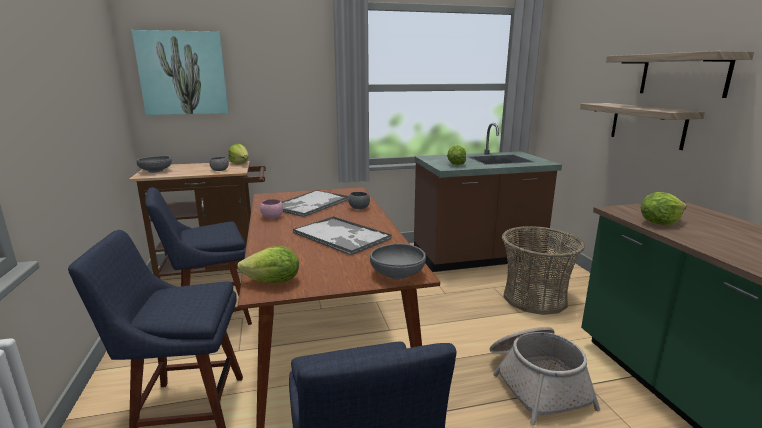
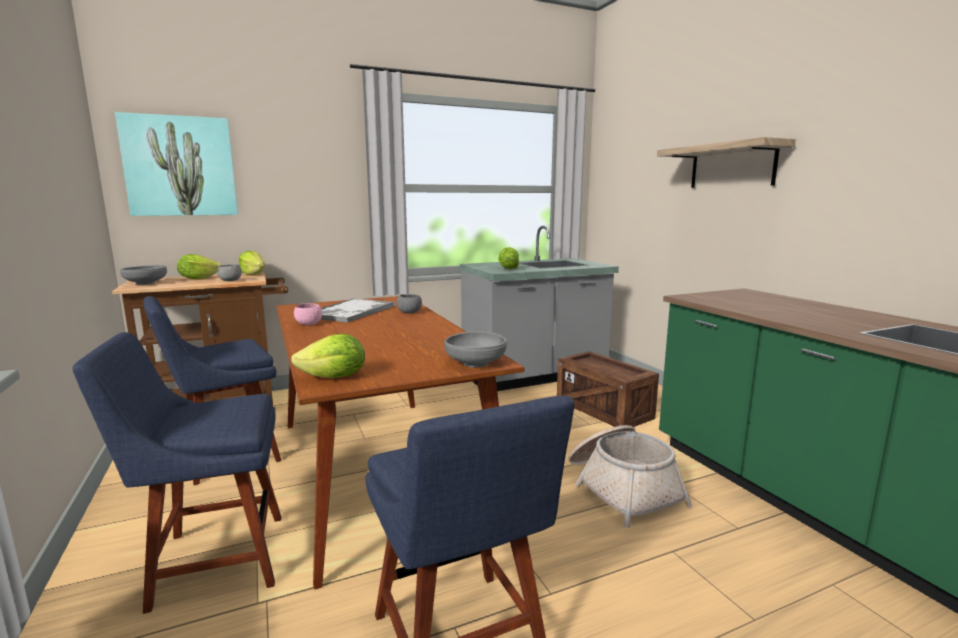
camera: 10 degrees left, 5 degrees down
tray [293,216,392,256] -> none
brown counter [414,123,562,272] -> grey counter [460,226,619,391]
basket [502,226,585,315] -> crate [557,351,659,427]
shelf [580,103,705,150] -> none
lettuce [640,192,687,225] -> lettuce moved to [177,254,221,280]

